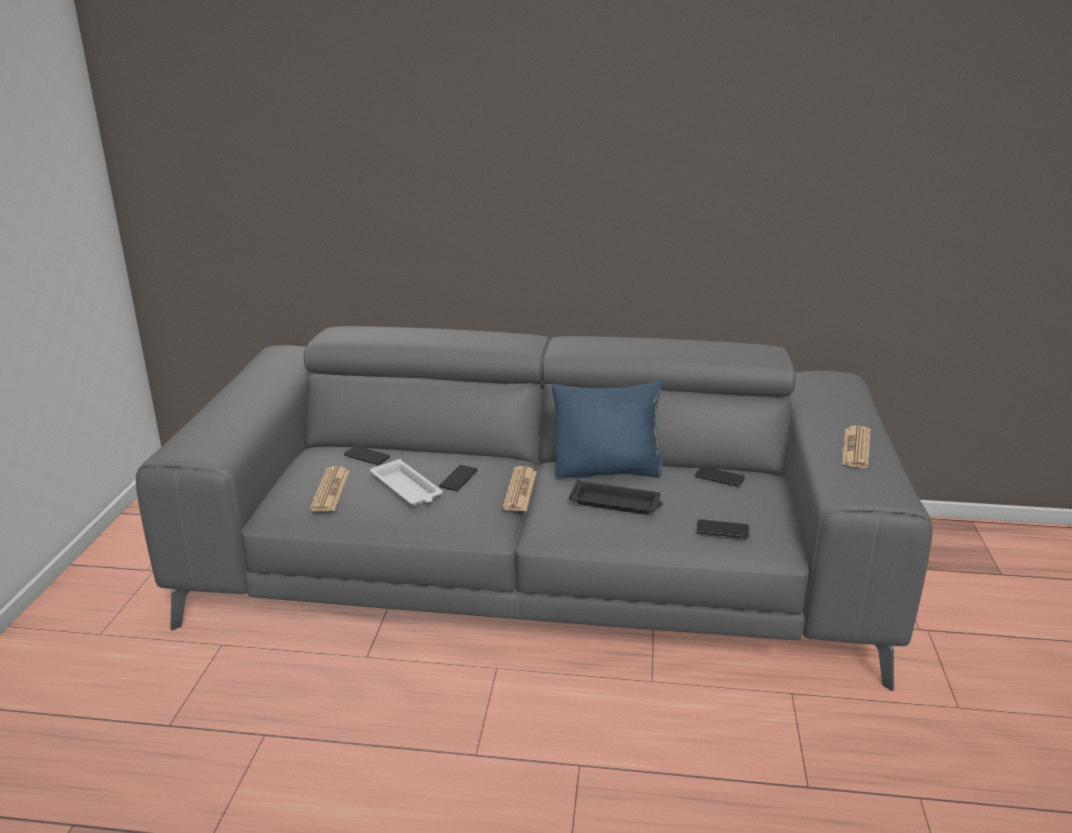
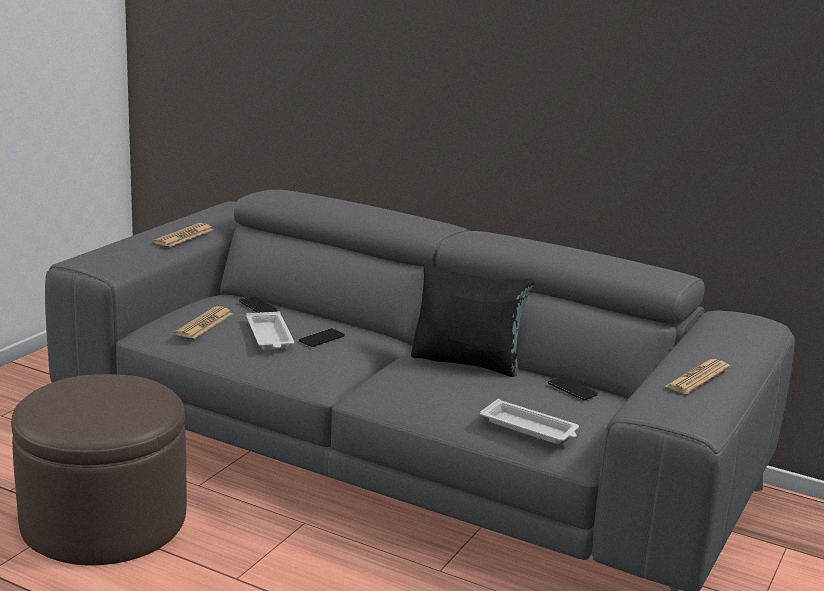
camera: 20 degrees right, 5 degrees down
newspaper [502,466,537,511] -> newspaper moved to [153,223,213,247]
blue pillow [552,380,663,479] -> black pillow [411,263,534,377]
black tray [569,480,663,515] -> none
phone [697,519,749,538] -> white tray [480,399,579,444]
none -> brown ottoman [11,374,187,565]

